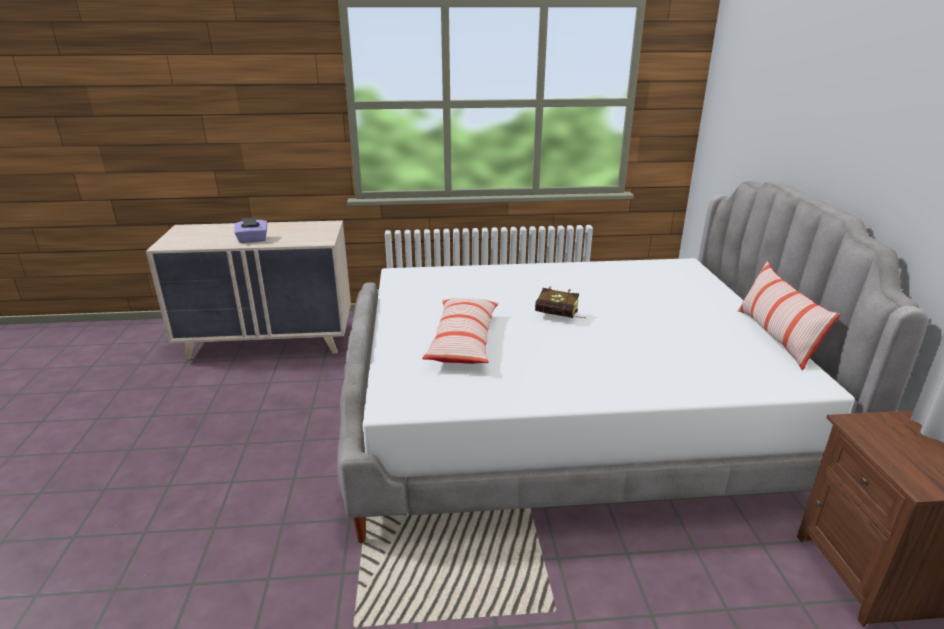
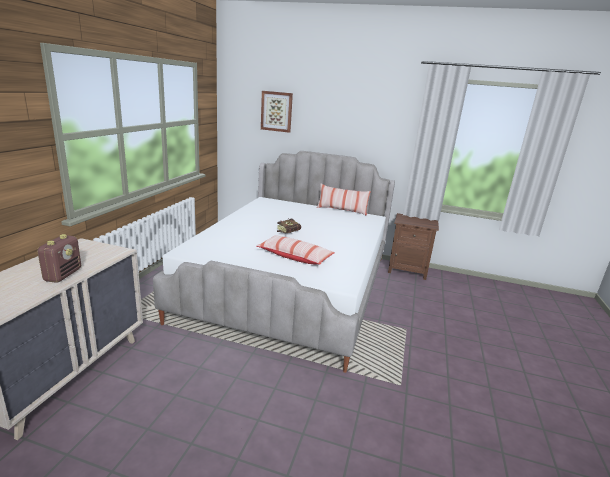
camera: 70 degrees left, 5 degrees down
purple tissue box [234,218,267,243] -> radio [37,234,81,283]
none -> picture [261,91,293,133]

